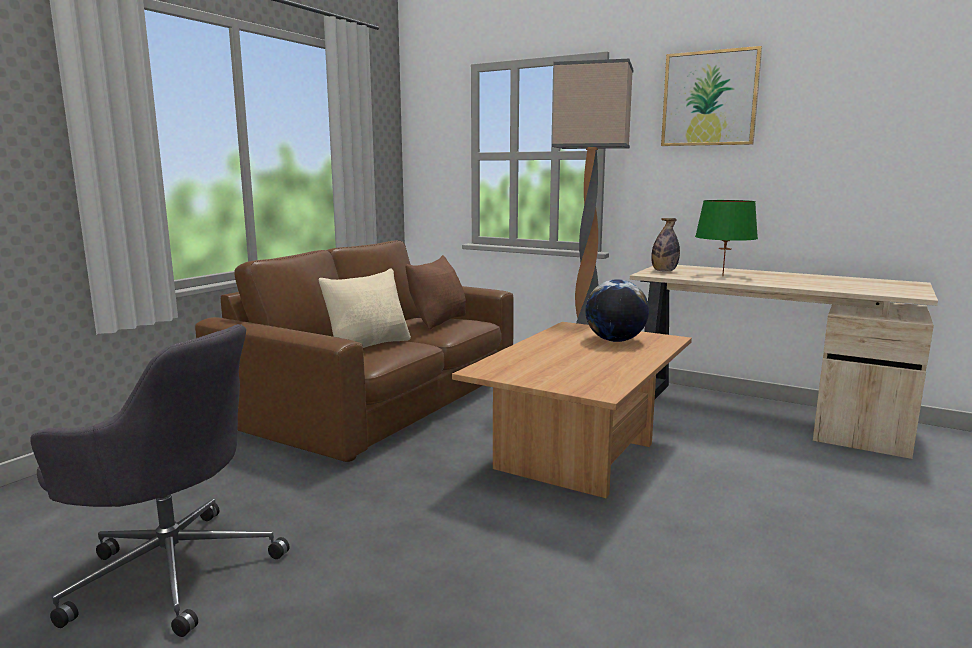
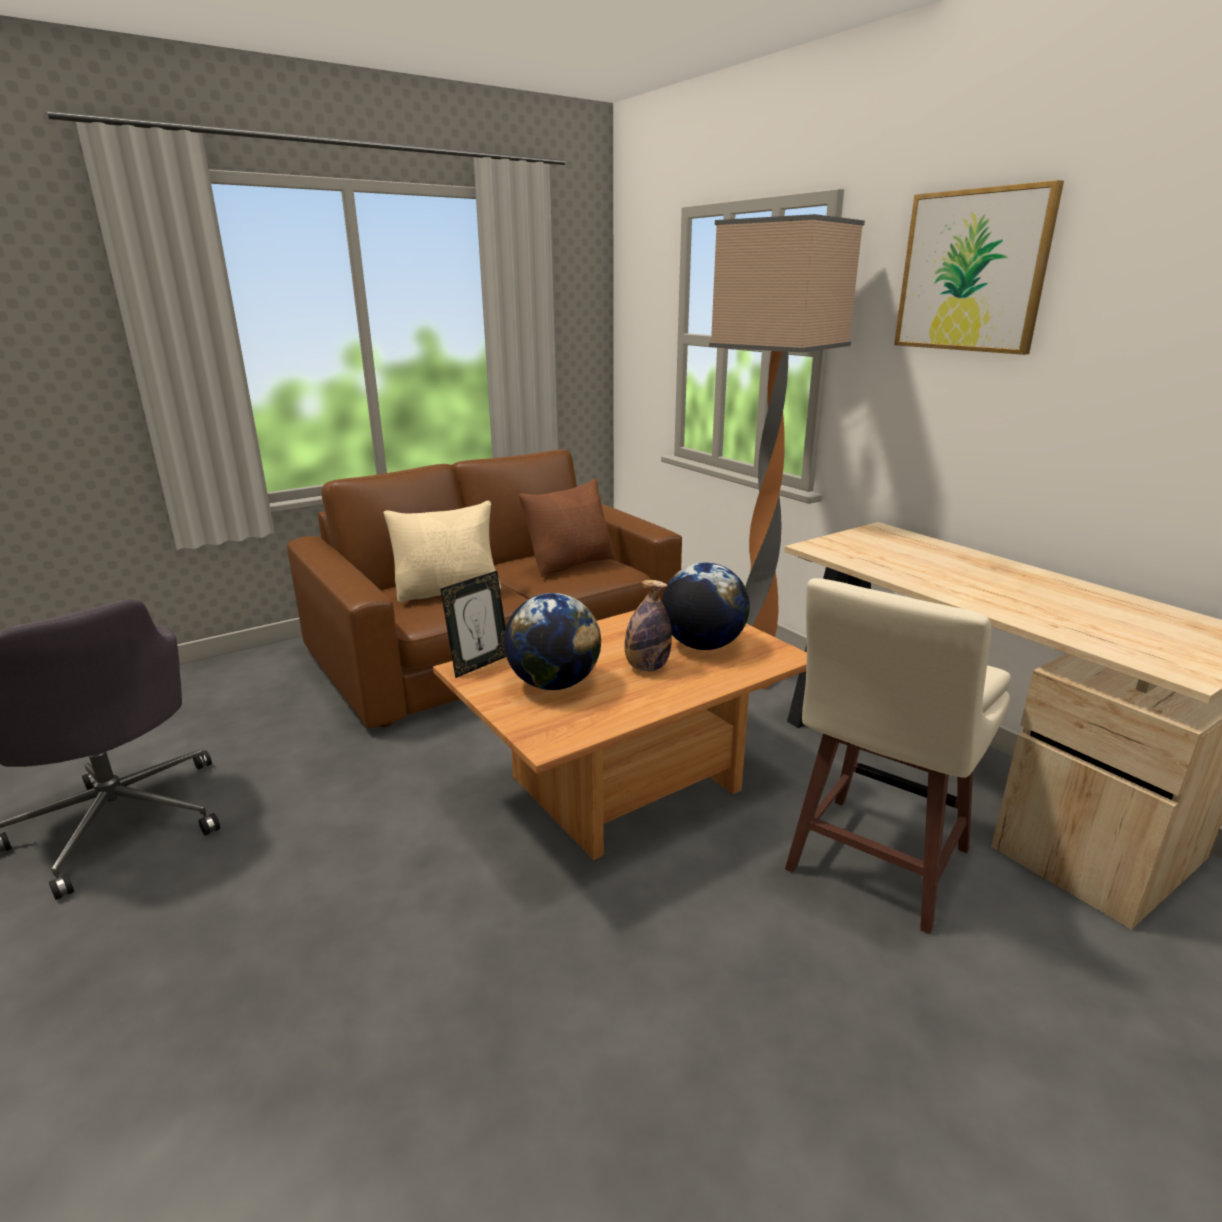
camera: 25 degrees right, 10 degrees up
bottle [651,218,680,272] -> bottle moved to [625,580,672,672]
green table lamp [695,200,758,276] -> none
none -> picture frame [440,571,506,678]
none -> globe [504,593,601,690]
none -> beige stool [785,578,1011,934]

